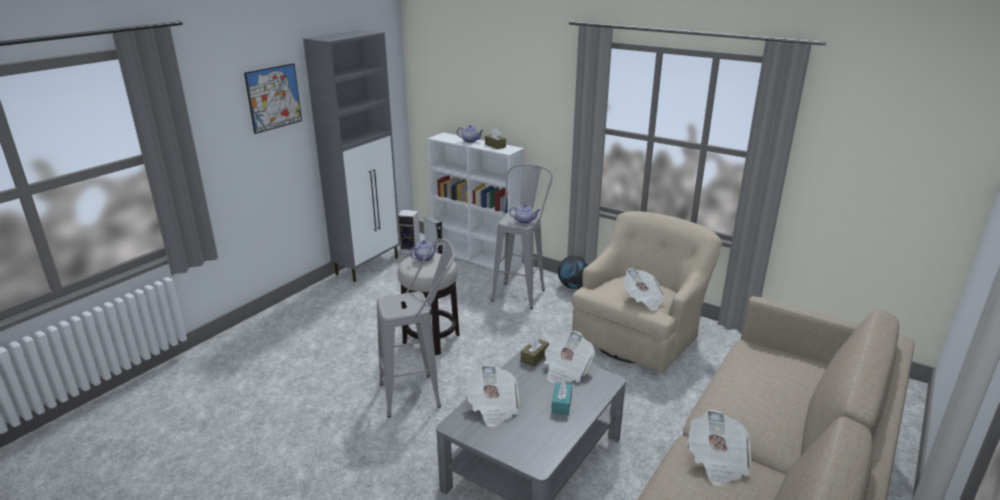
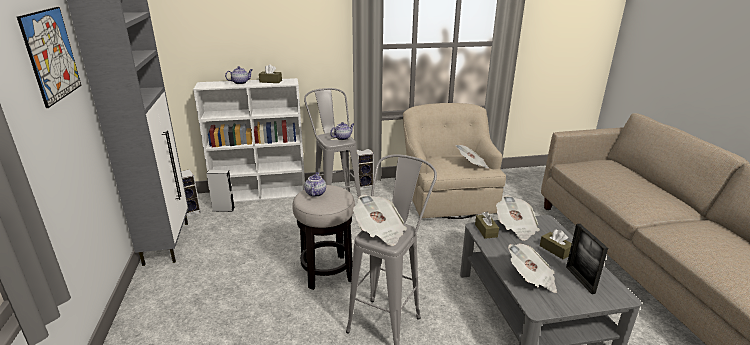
camera: 45 degrees left, 0 degrees up
turquoise tissue box [551,380,572,415] -> brown tissue box [540,229,572,259]
globe [558,255,588,289] -> speaker [357,149,374,190]
newspaper [687,409,751,486] -> newspaper moved to [353,195,407,246]
none -> picture frame [566,224,608,294]

